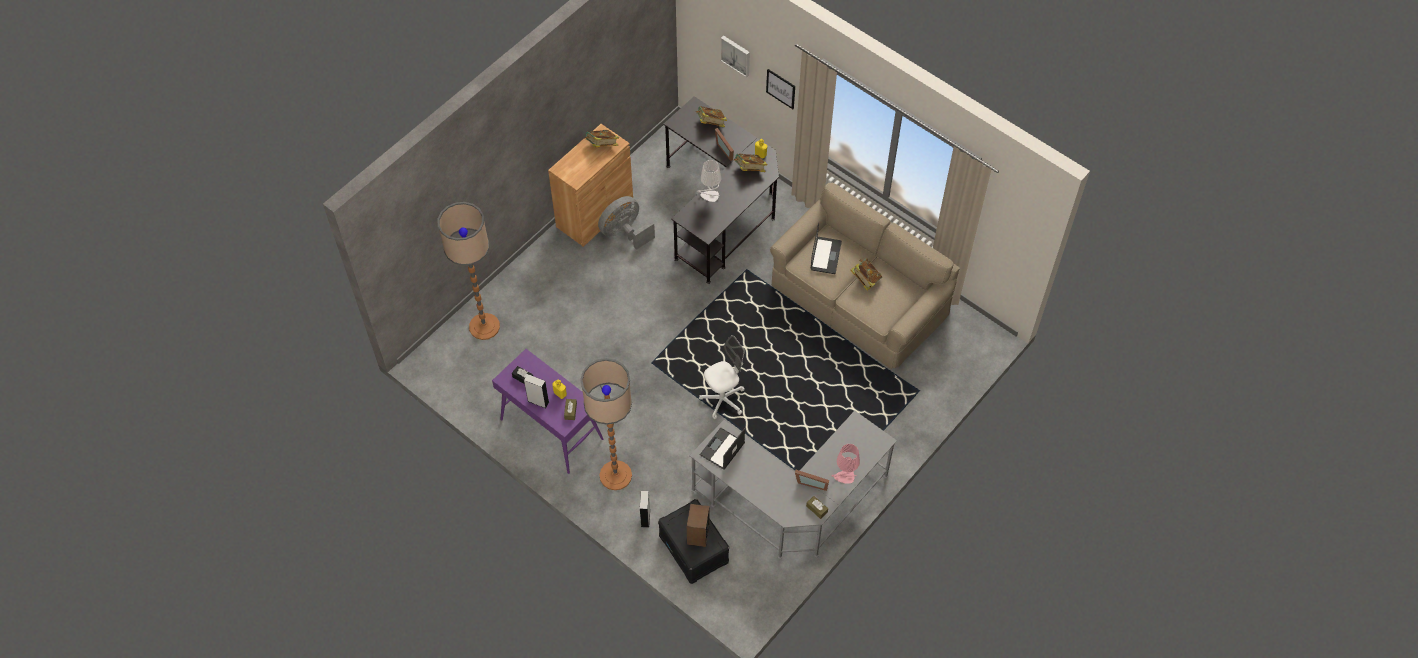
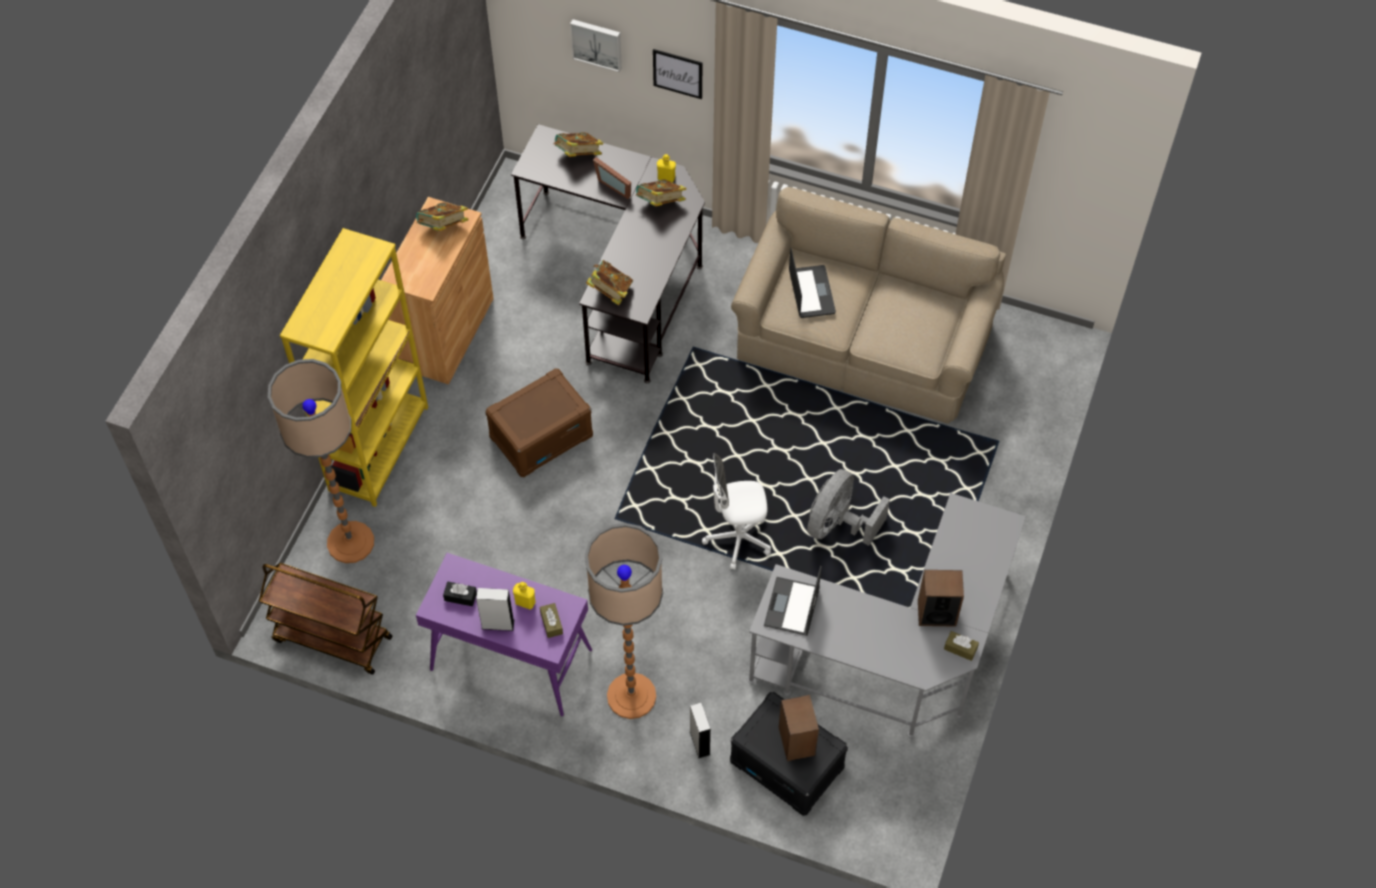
camera: 20 degrees left, 0 degrees up
grey fan [598,196,655,250] -> grey fan moved to [807,469,890,546]
white table lamp [697,160,721,202] -> none
white office chair [699,335,745,419] -> white office chair turned 135 degrees counterclockwise [702,453,771,570]
picture frame [795,470,829,491] -> speaker [918,570,964,627]
pink table lamp [831,444,860,484] -> none
book [850,258,882,291] -> book moved to [586,260,633,306]
none -> brown cart [259,563,392,674]
none -> yellow bookcase [280,228,428,507]
none -> brown storage box [485,368,593,477]

